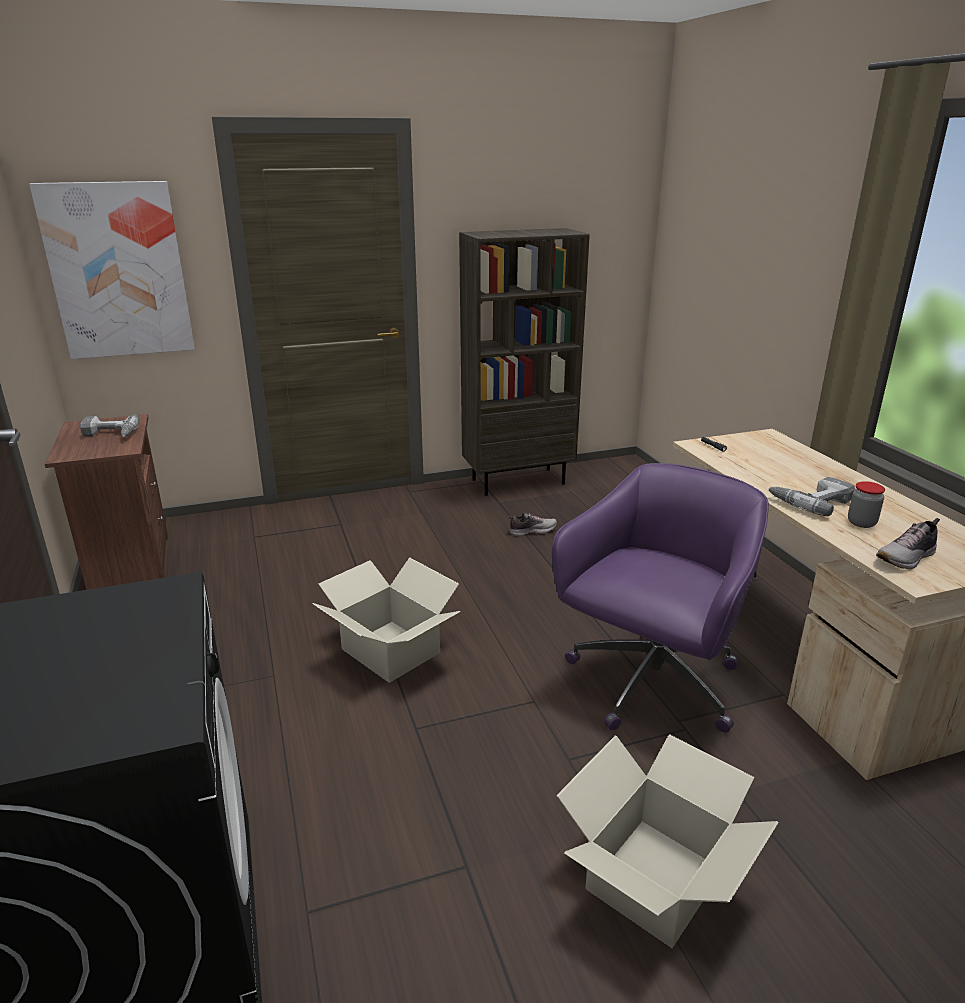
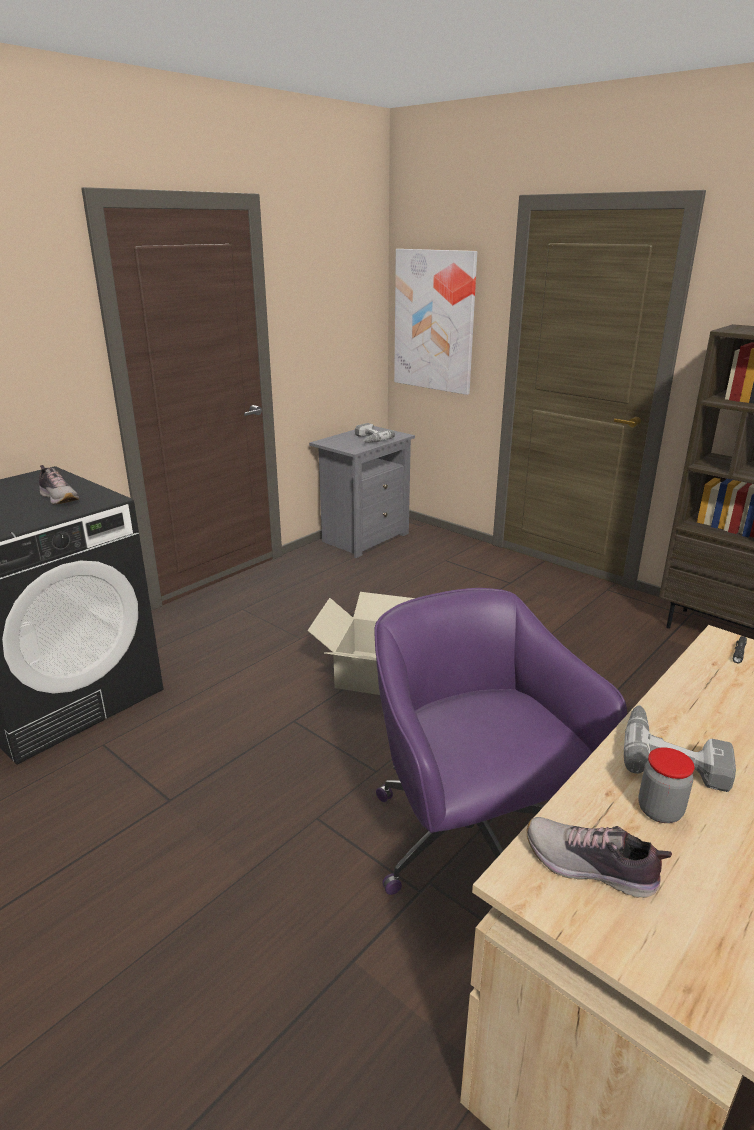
camera: 60 degrees right, 0 degrees up
brown nightstand [45,414,168,590] -> grey nightstand [309,426,415,558]
shoe [508,513,557,536] -> shoe moved to [39,465,79,504]
purple office chair [552,463,769,732] -> purple office chair turned 120 degrees counterclockwise [374,588,627,895]
cardboard box [556,734,779,948] -> none

